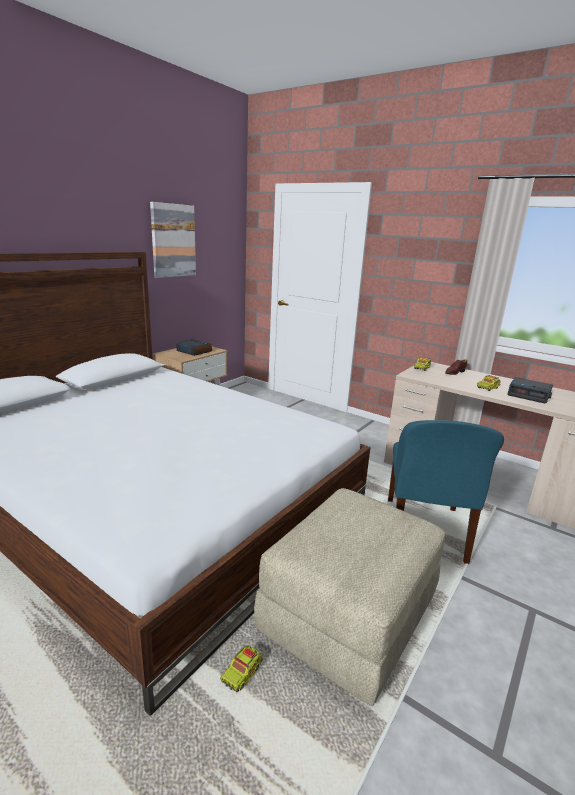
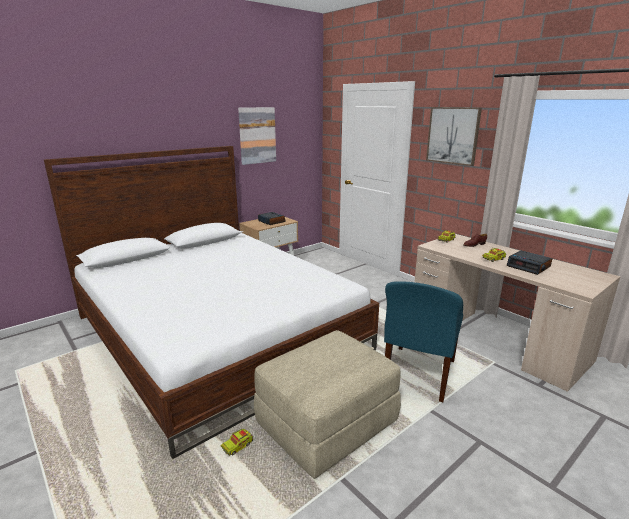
camera: 15 degrees right, 0 degrees up
none -> picture [426,107,482,166]

